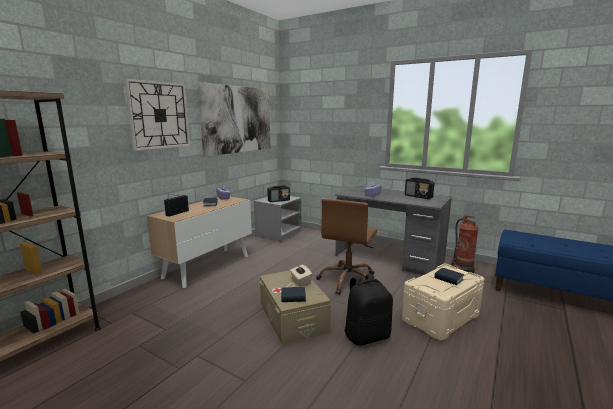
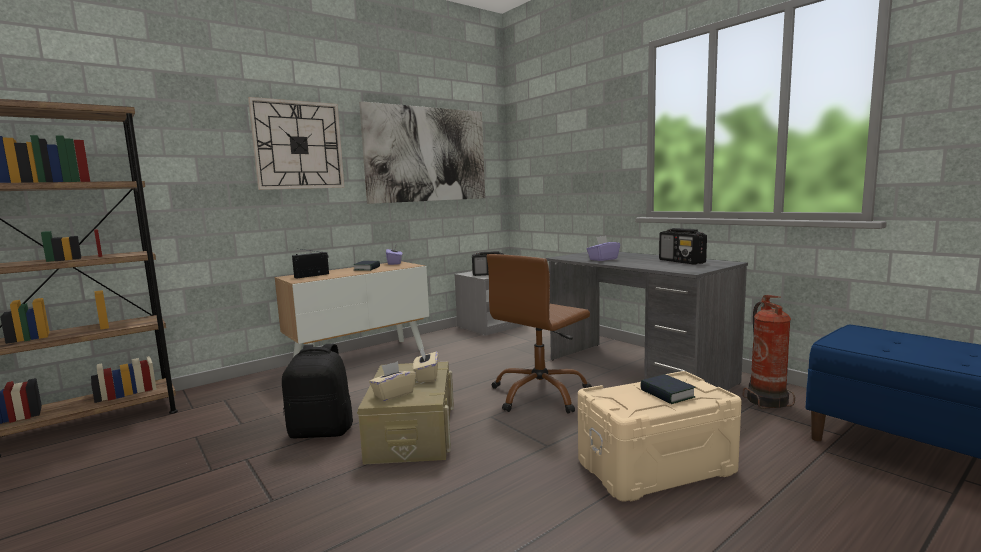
camera: 20 degrees right, 5 degrees down
book [281,287,306,302] -> beige tissue box [369,361,416,401]
black backpack [345,274,393,346] -> black backpack moved to [282,344,353,438]

